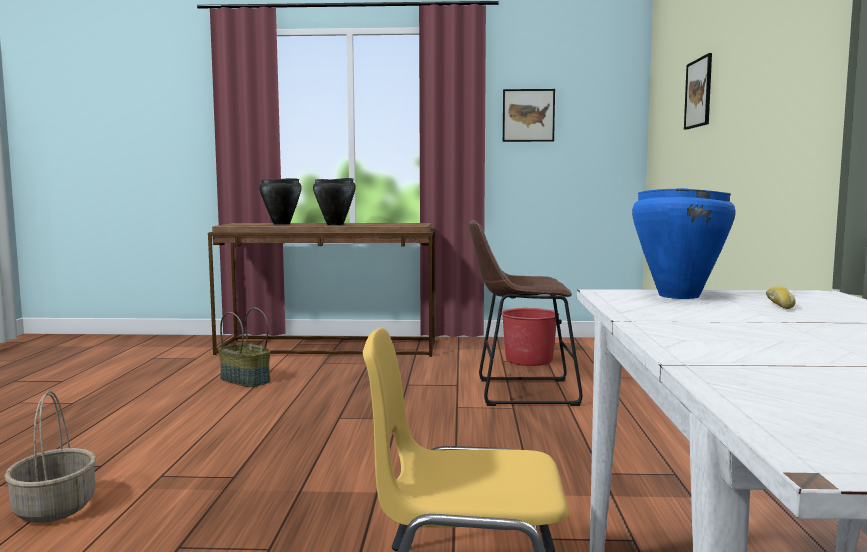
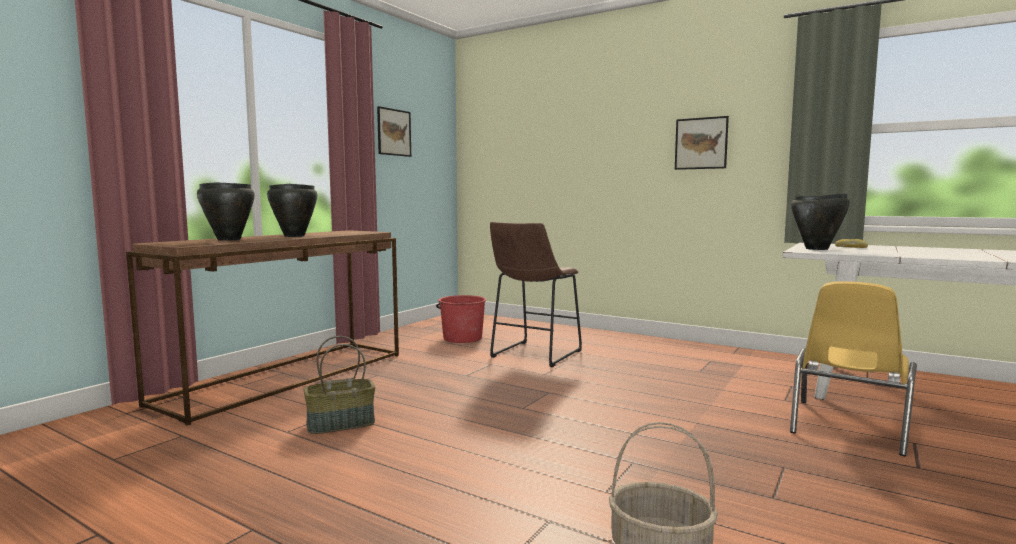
camera: 60 degrees left, 0 degrees up
blue cooking pot [632,188,735,299] -> black cooking pot [791,193,850,250]
picture [684,53,712,130] -> picture moved to [675,116,729,170]

